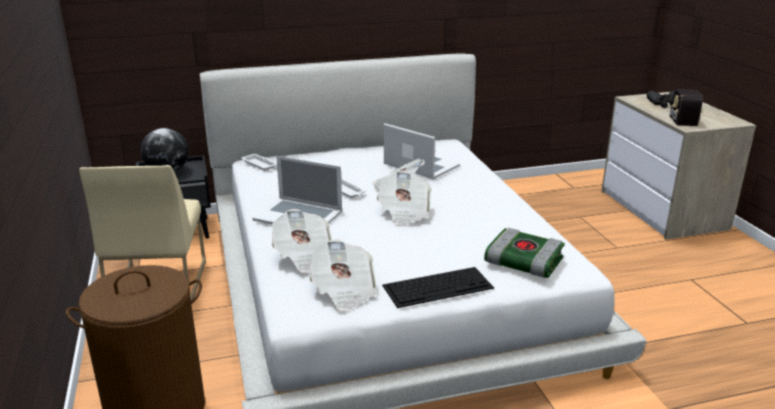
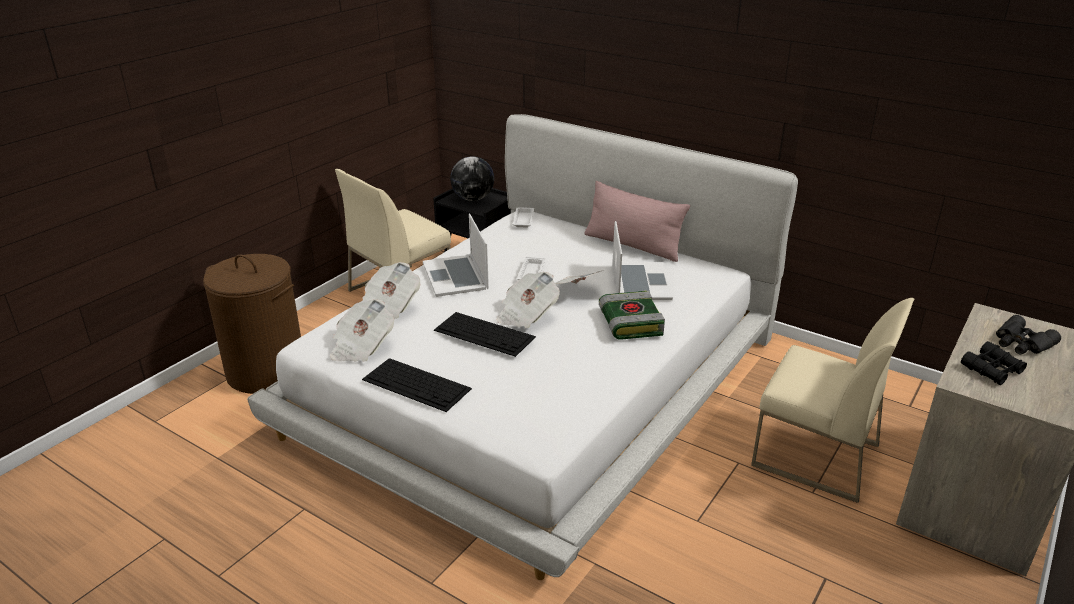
camera: 50 degrees right, 5 degrees up
book [484,228,565,278] -> book moved to [599,291,665,340]
radio [667,89,704,126] -> black binoculars [961,341,1027,385]
none -> keyboard [434,312,536,357]
none -> pink pillow [584,181,690,262]
none -> beige chair [751,298,914,503]

